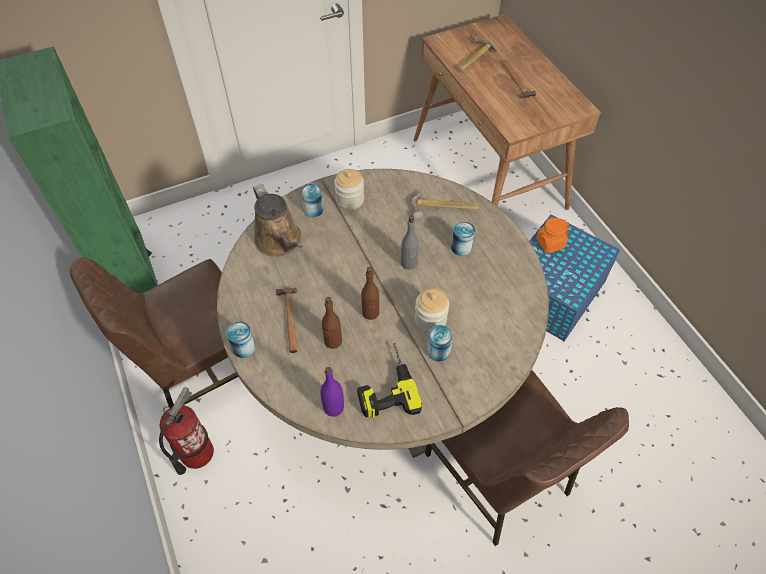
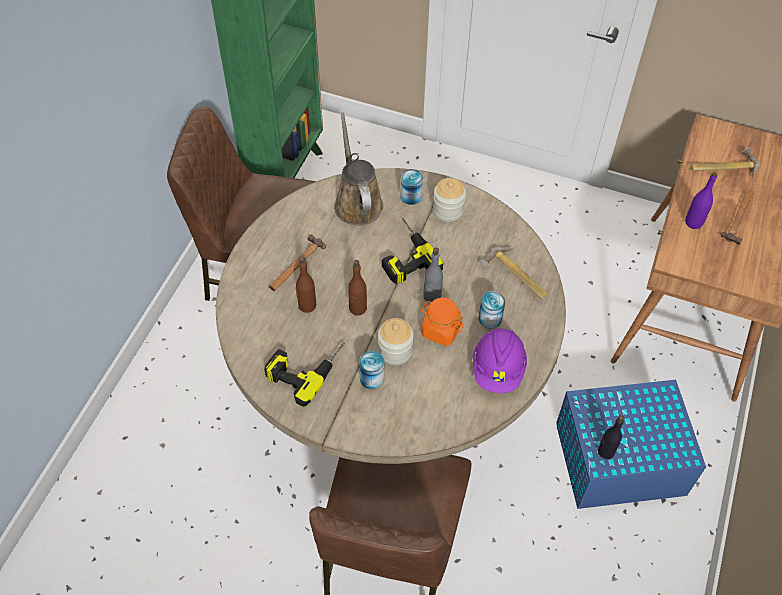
camera: 45 degrees right, 0 degrees up
fire extinguisher [159,387,214,475] -> none
can [226,322,256,358] -> none
brown watering can [253,184,303,257] -> brown watering can turned 150 degrees clockwise [334,112,383,226]
purple bottle [321,367,344,417] -> purple bottle moved to [685,172,717,229]
orange jar [536,218,570,253] -> orange jar moved to [420,298,463,346]
none -> power drill [382,218,443,284]
none -> purple hard hat [473,328,527,393]
none -> black bottle [598,415,624,459]

